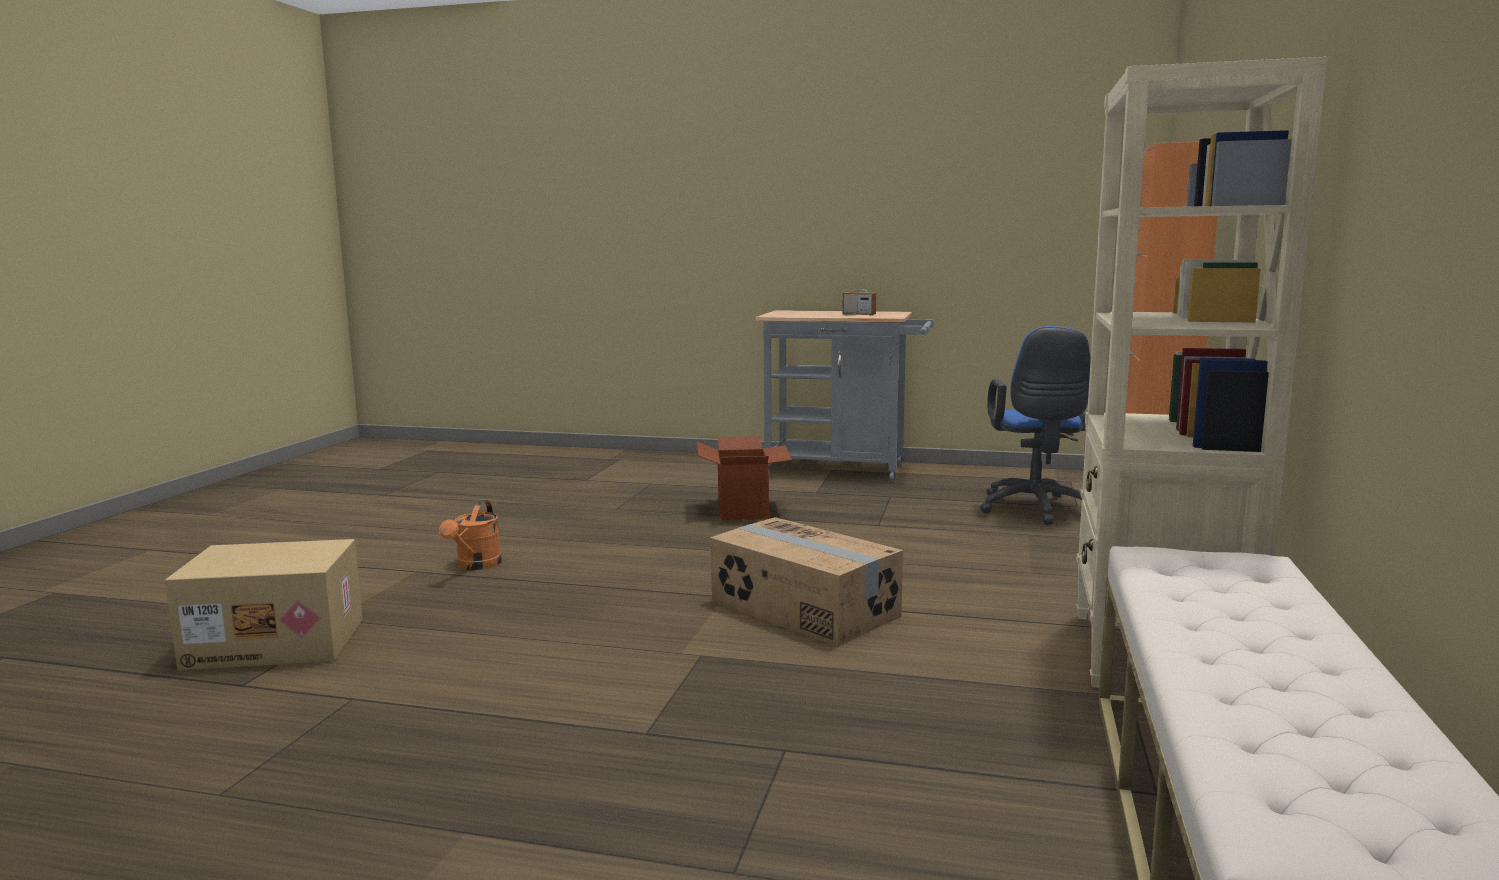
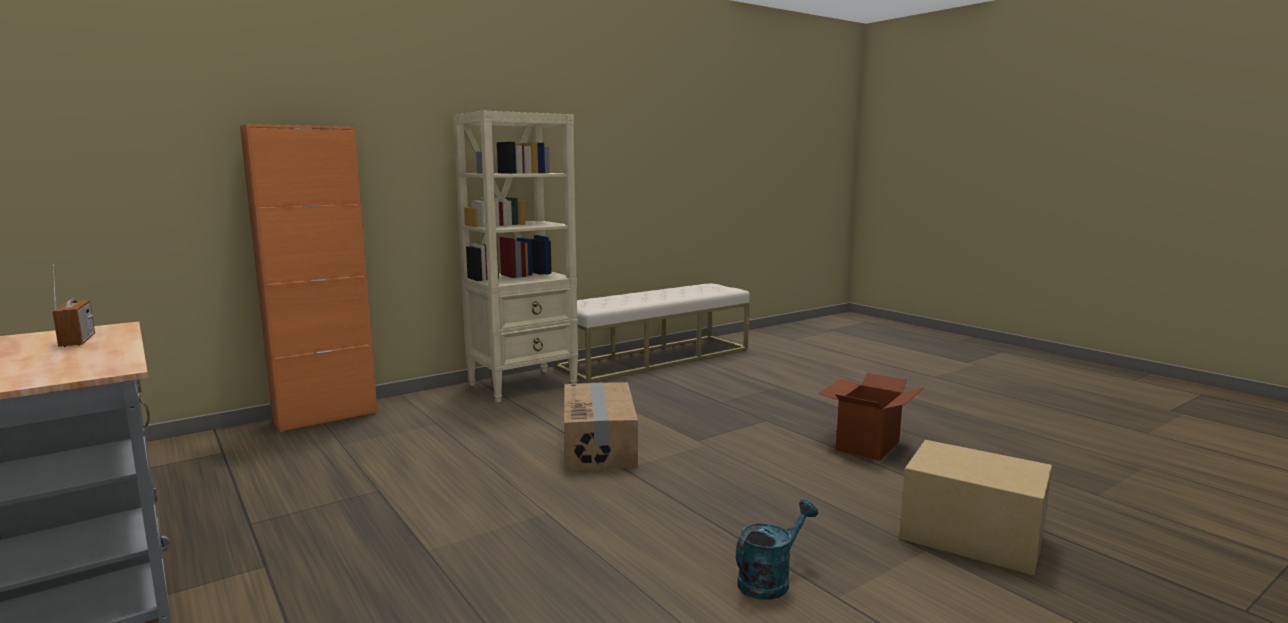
camera: 140 degrees left, 0 degrees up
orange watering can [439,500,502,570] -> turquoise watering can [736,499,818,600]
cardboard box [697,436,792,520] -> cardboard box moved to [818,373,924,461]
blue office chair [980,326,1091,525] -> none

